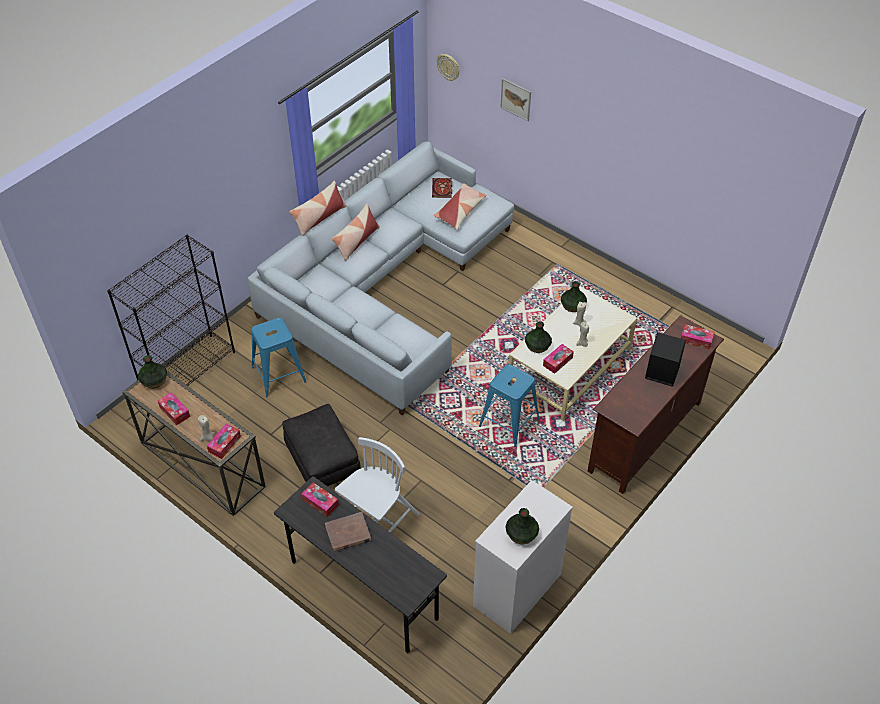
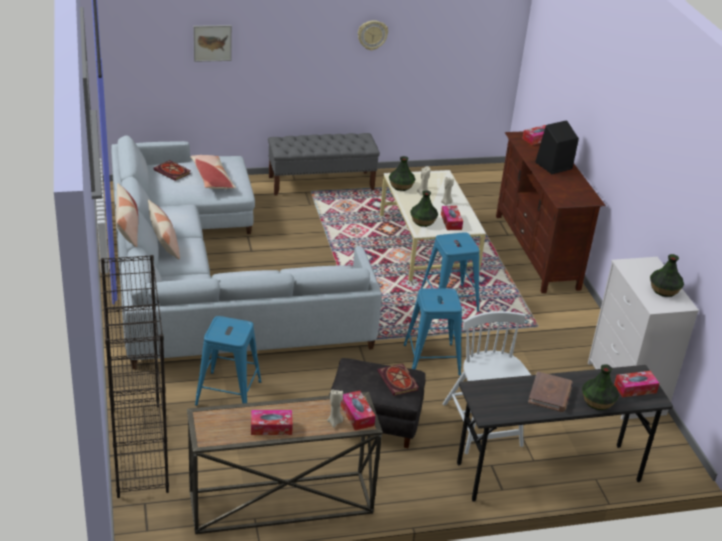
camera: 55 degrees left, 15 degrees down
vase [138,355,167,388] -> vase moved to [582,364,619,410]
tissue box [302,482,339,517] -> tissue box moved to [614,371,660,397]
wall clock [437,54,460,81] -> wall clock moved to [358,20,388,51]
none -> grey bench [268,133,380,196]
none -> book [378,364,419,396]
none -> blue stool [403,288,462,376]

